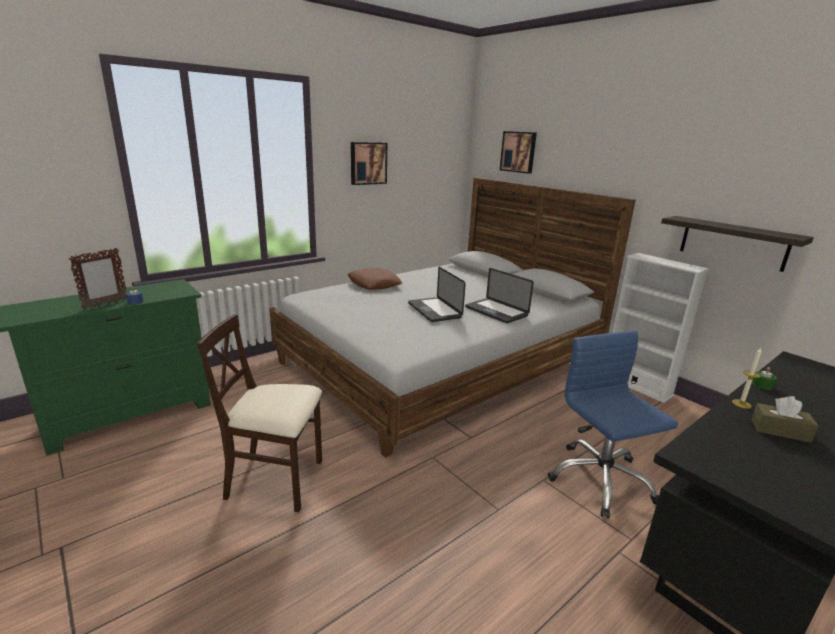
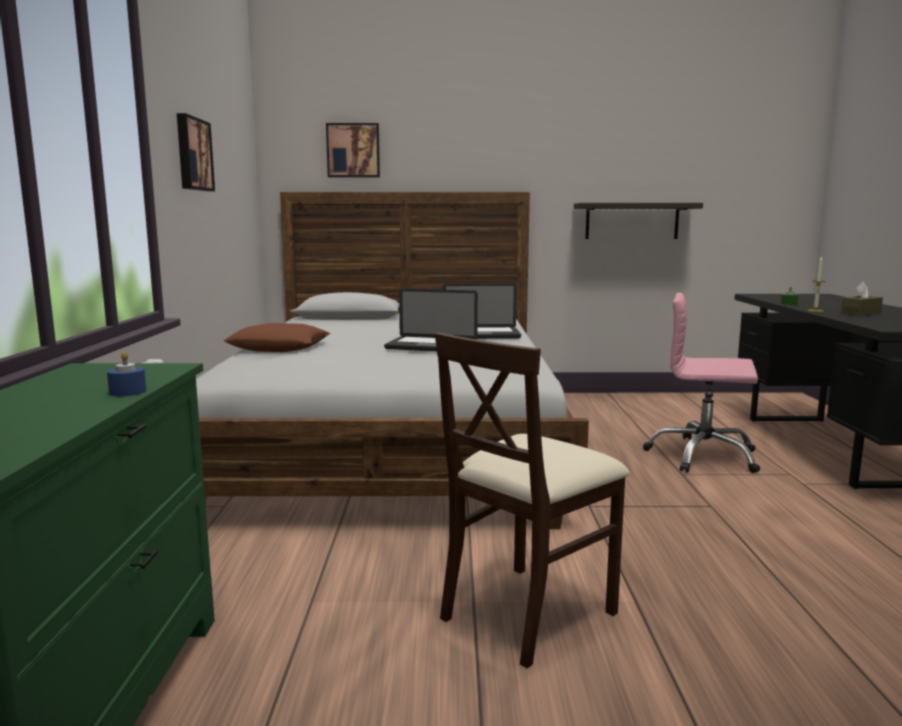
camera: 50 degrees left, 10 degrees down
picture frame [69,248,127,309] -> none
blue office chair [547,331,678,518] -> pink office chair [643,292,760,473]
white bookcase [612,253,709,403] -> none

